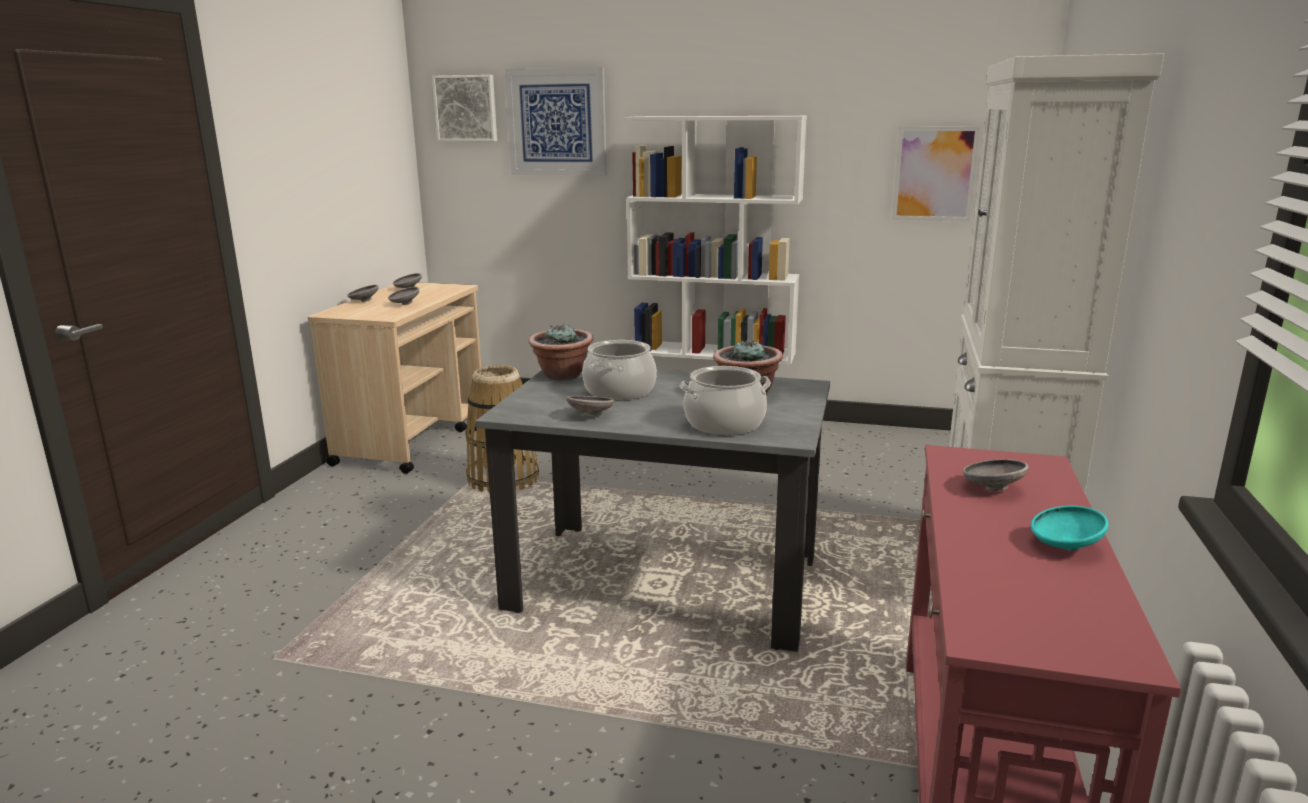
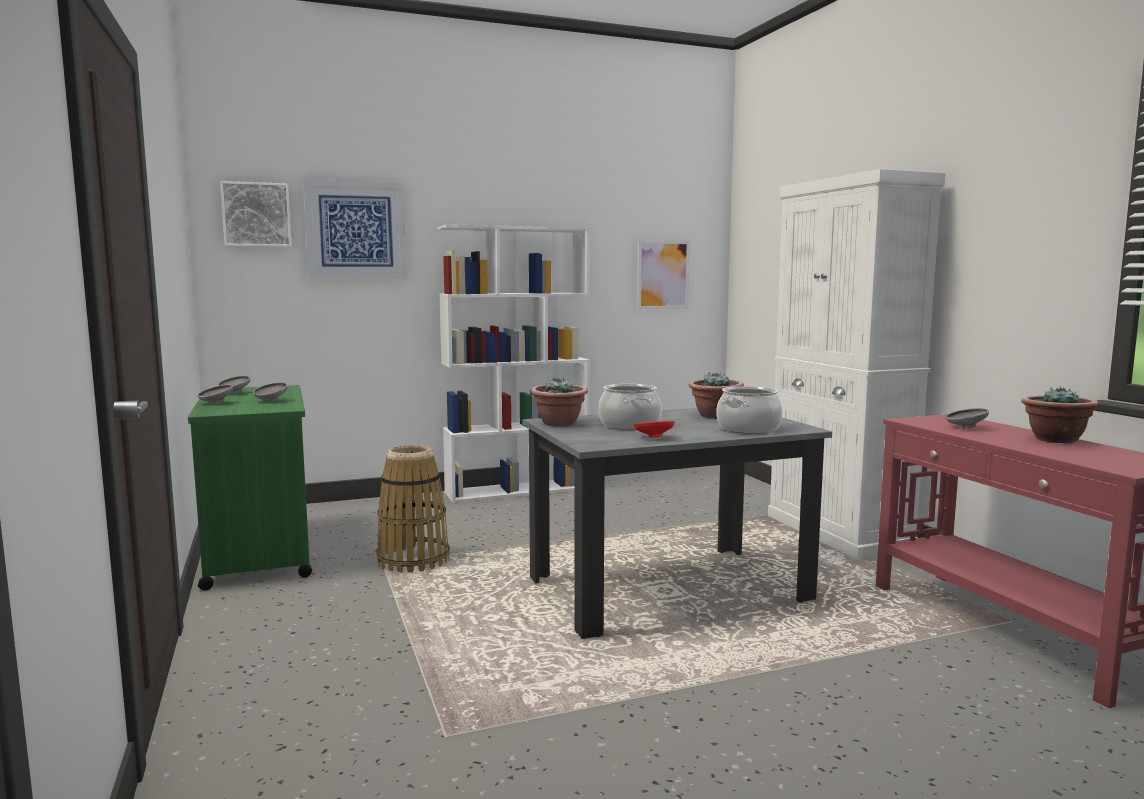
camera: 35 degrees left, 10 degrees down
beige cart [308,282,482,474] -> green cart [188,385,312,590]
grey bowl [566,396,614,416] -> red bowl [634,421,675,438]
turquoise bowl [1031,506,1108,550] -> potted plant [1021,386,1099,443]

